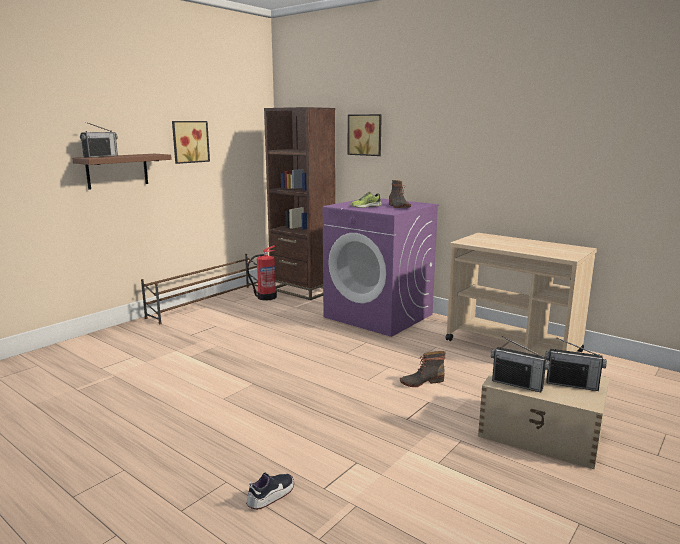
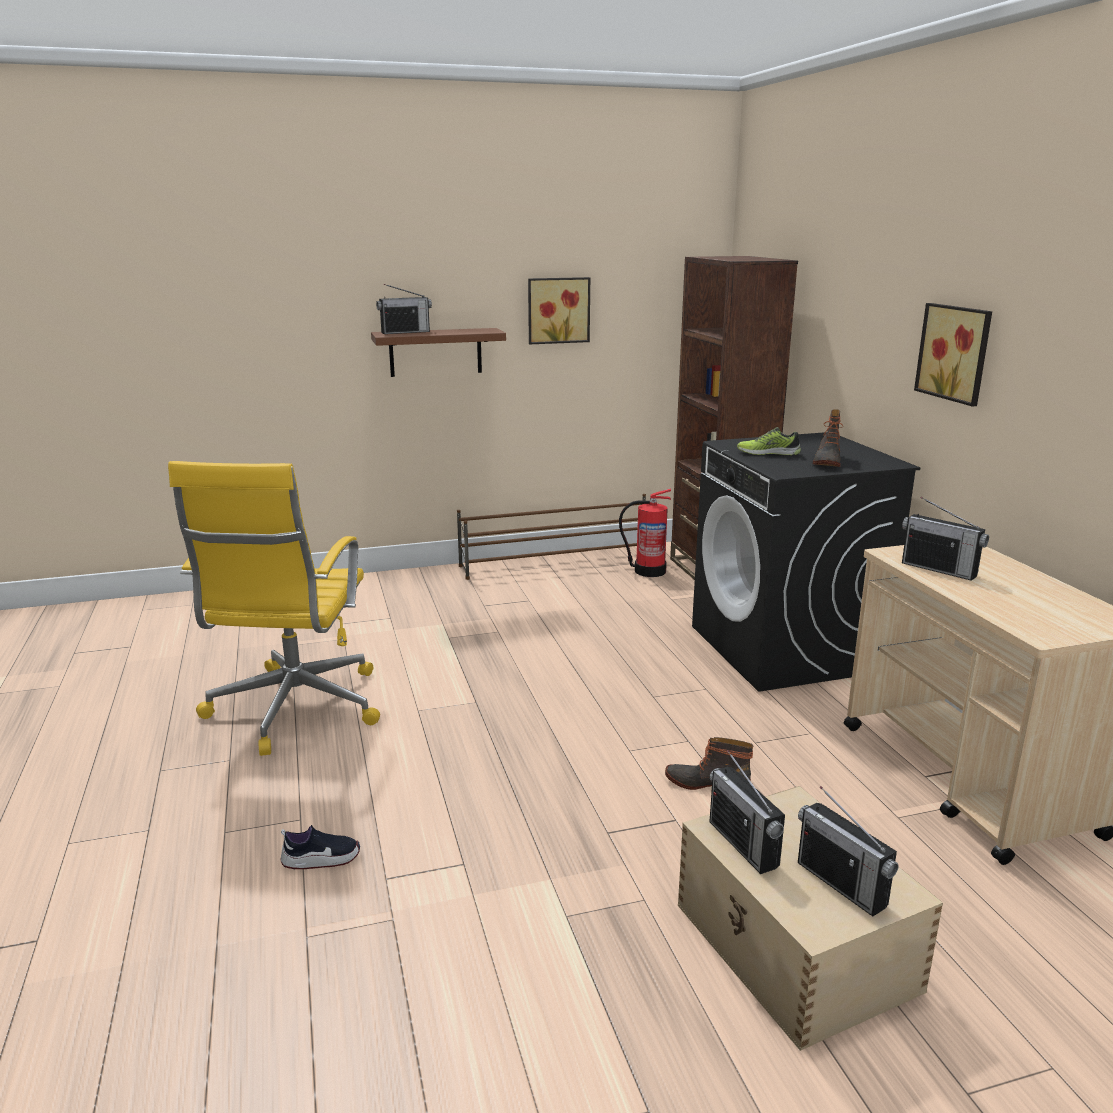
camera: 35 degrees right, 5 degrees up
purple washing machine [323,198,439,337] -> black washing machine [692,432,920,692]
picture [348,114,382,156] -> picture moved to [914,303,992,406]
none -> yellow office chair [168,461,380,756]
none -> radio [902,497,989,581]

